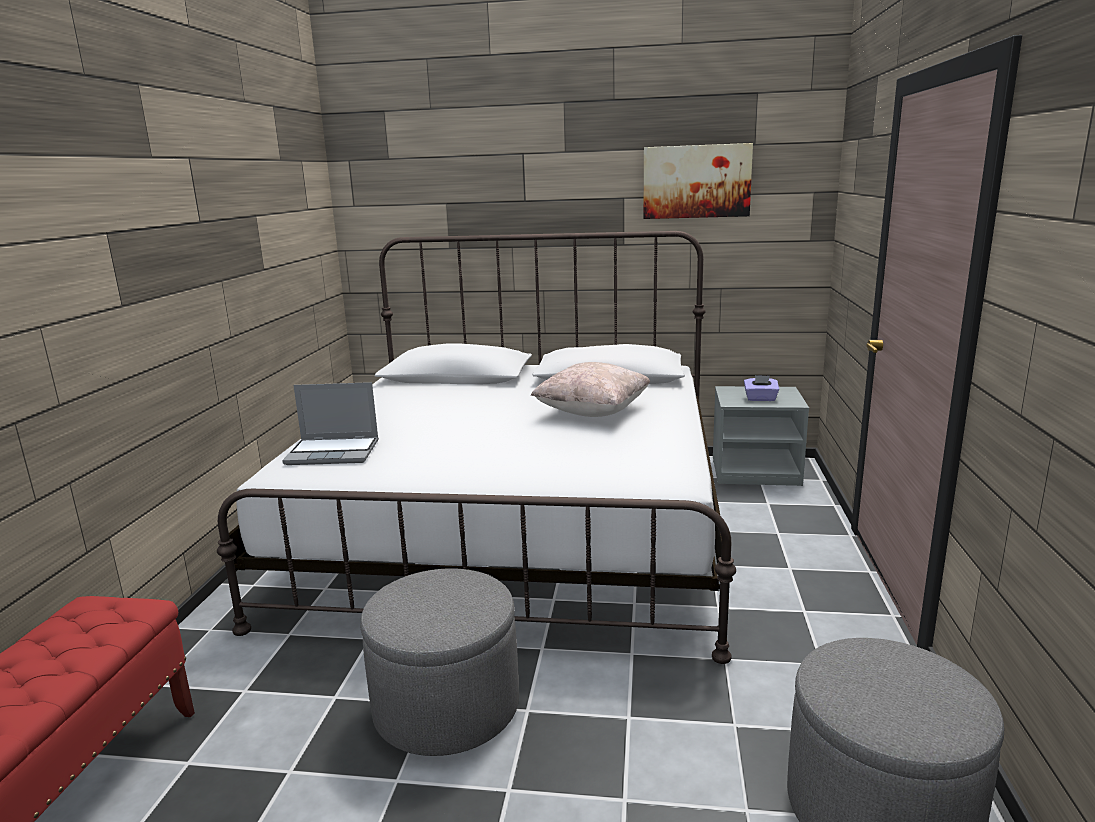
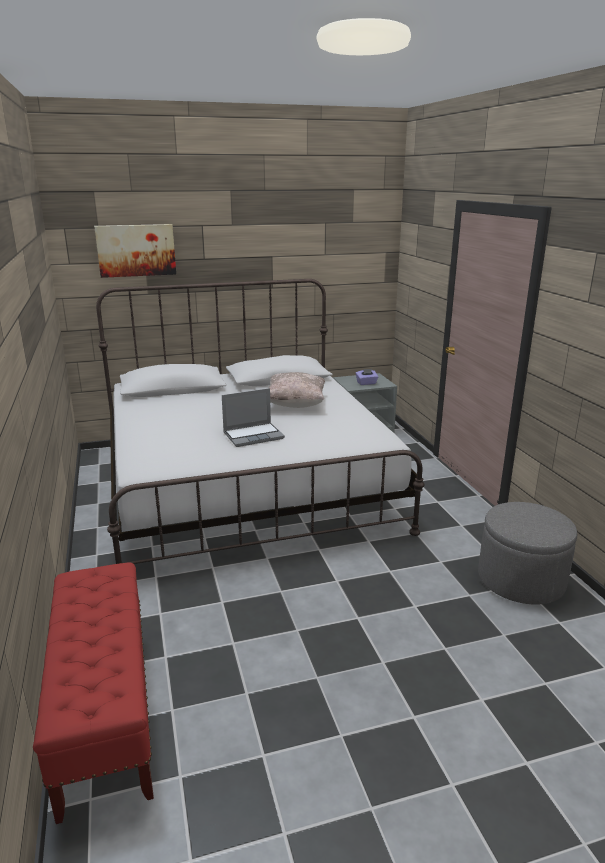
camera: 25 degrees left, 5 degrees up
laptop [282,382,379,465] -> laptop moved to [222,388,285,447]
grey ottoman [360,568,519,756] -> none
picture [643,143,753,219] -> picture moved to [94,224,176,278]

